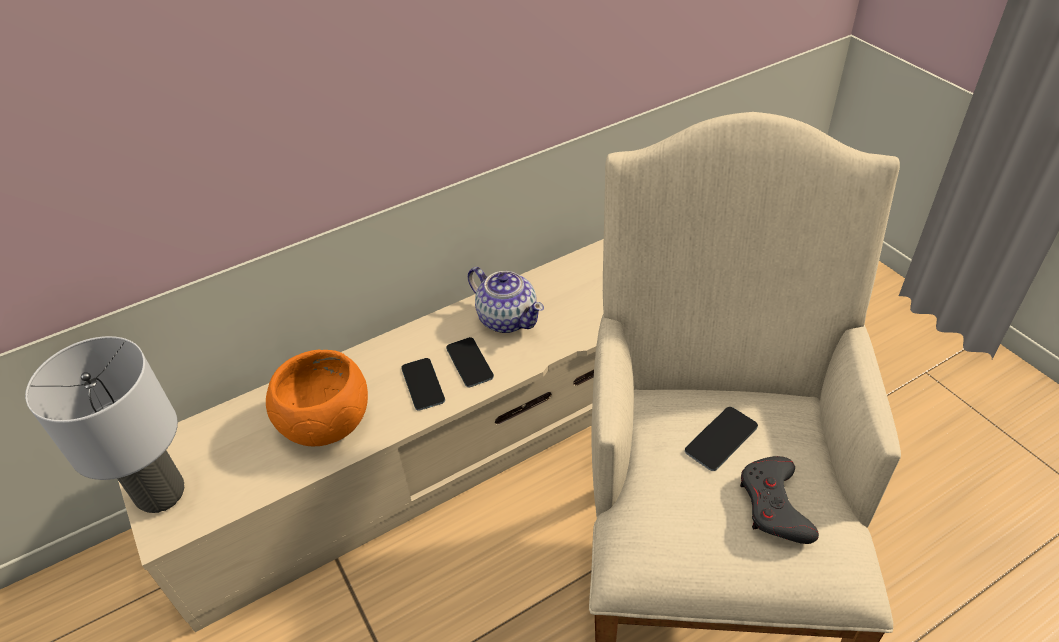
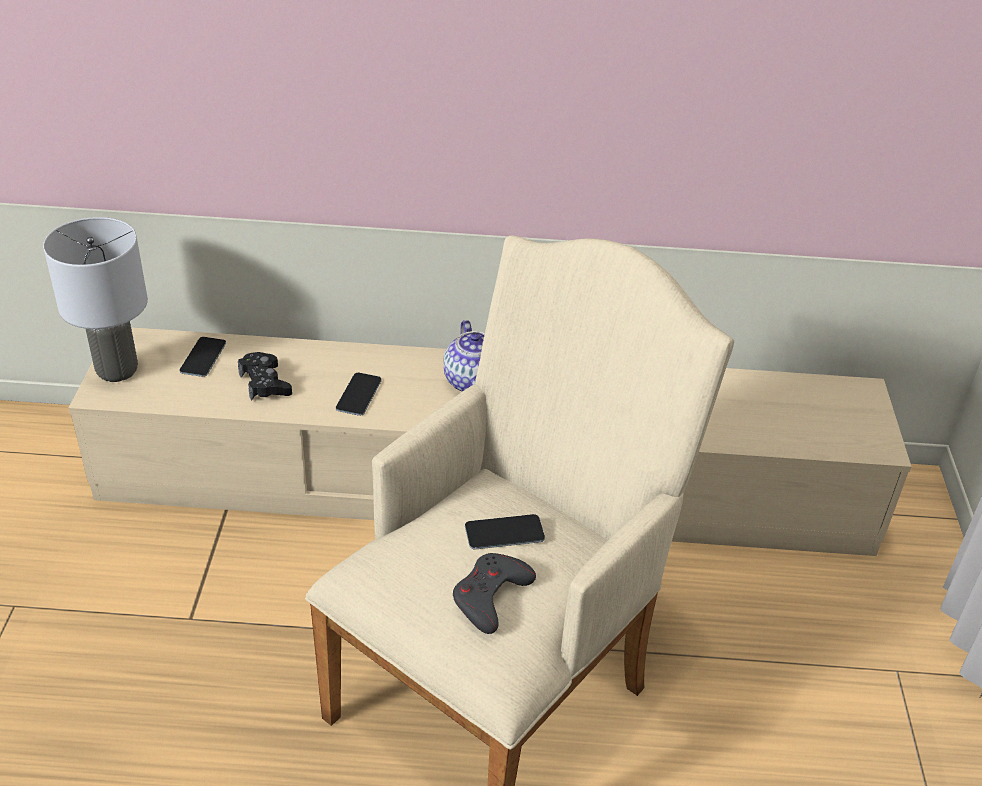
camera: 30 degrees right, 5 degrees down
orange bowl [266,350,368,446] -> black game controller [238,352,292,401]
phone [446,337,494,387] -> phone moved to [179,337,226,377]

